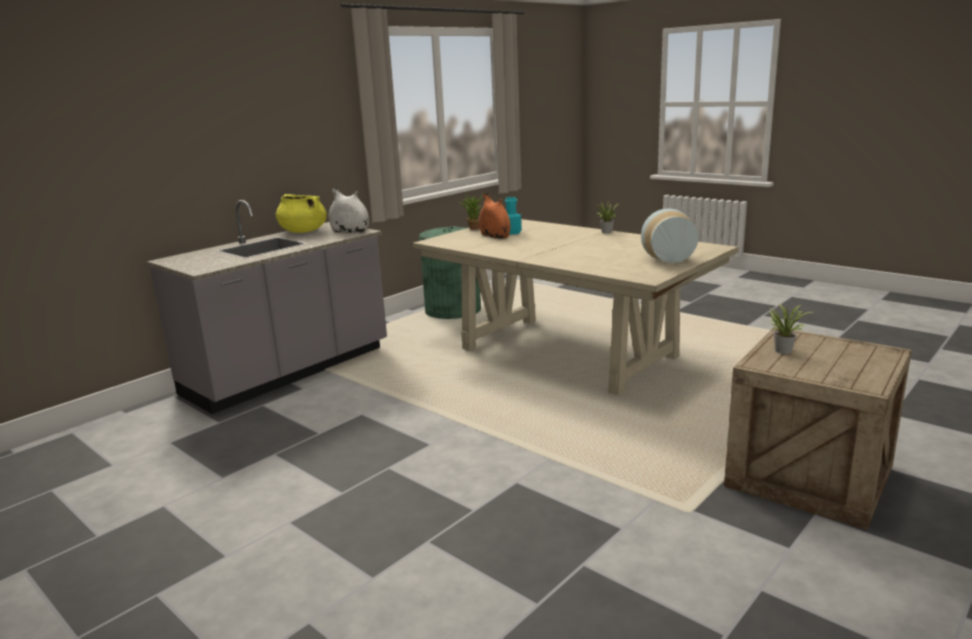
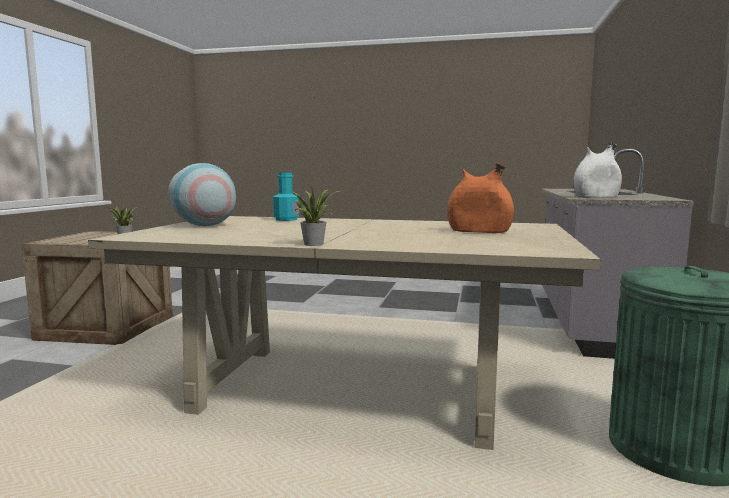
camera: 150 degrees right, 10 degrees down
yellow cooking pot [276,194,327,233] -> none
potted plant [459,194,482,230] -> none
turquoise bottle [505,197,522,235] -> turquoise bottle moved to [273,173,299,221]

